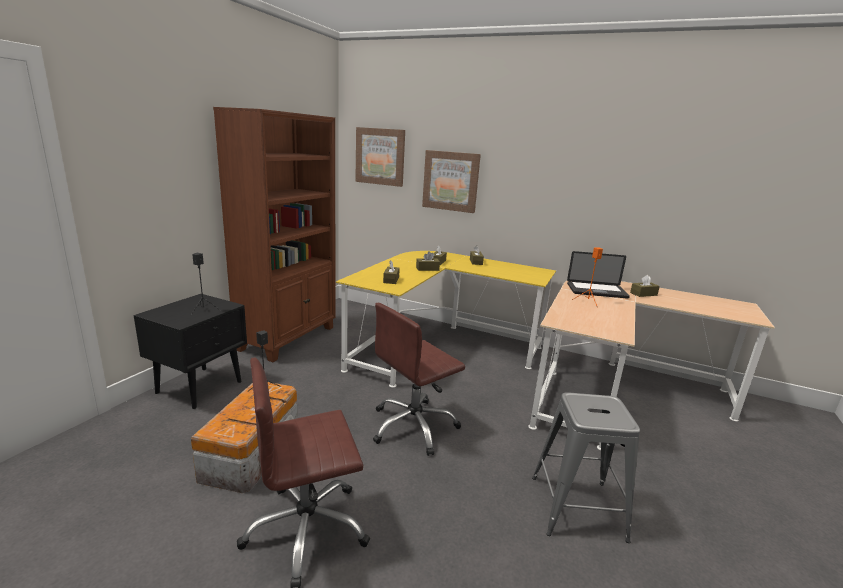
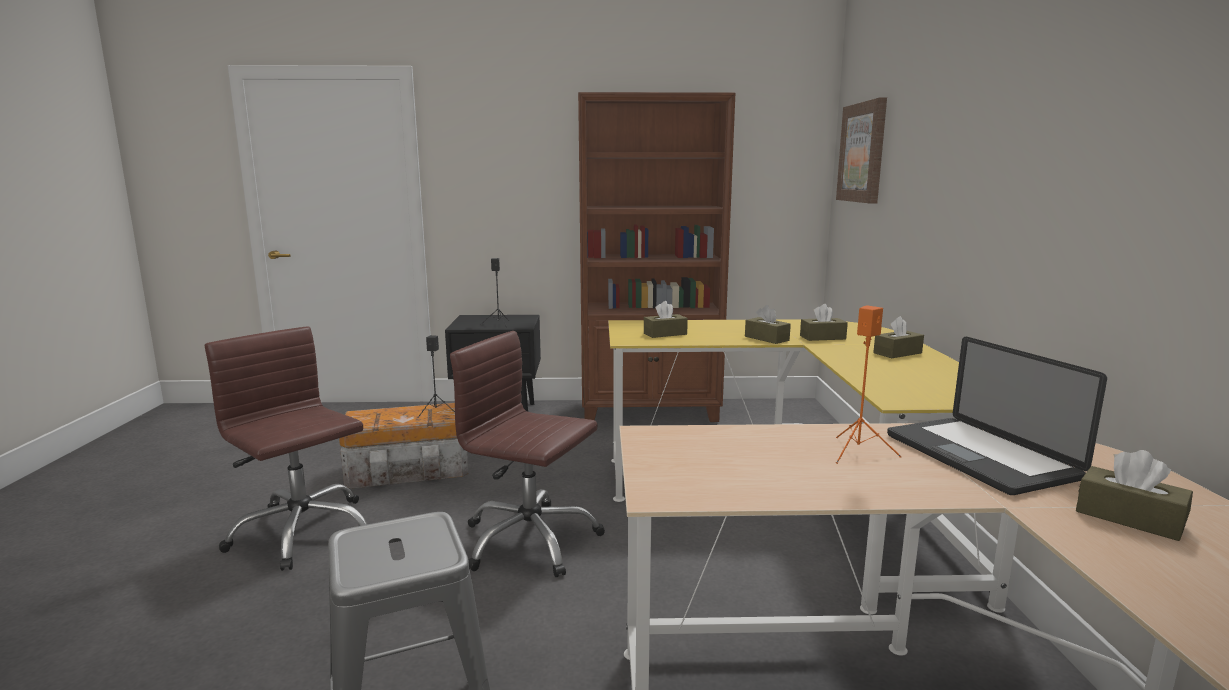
camera: 65 degrees right, 5 degrees down
picture [422,150,481,213] -> none

